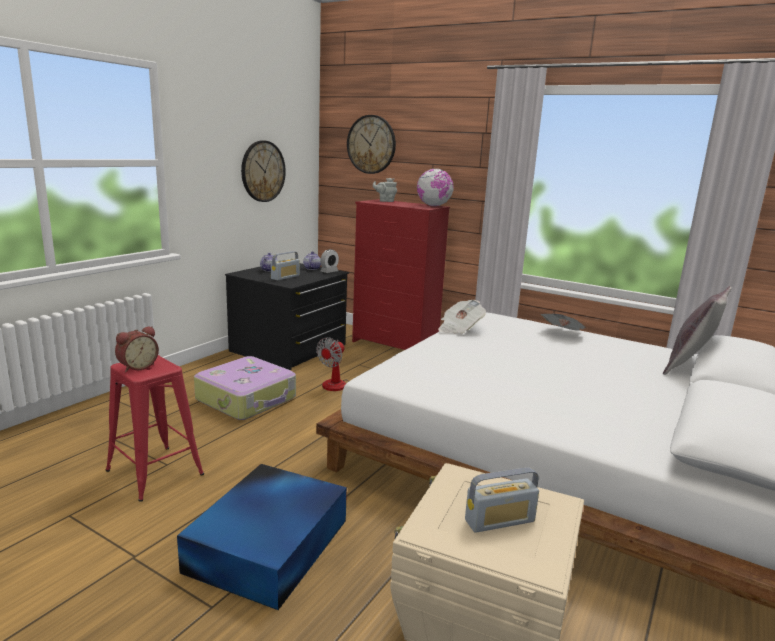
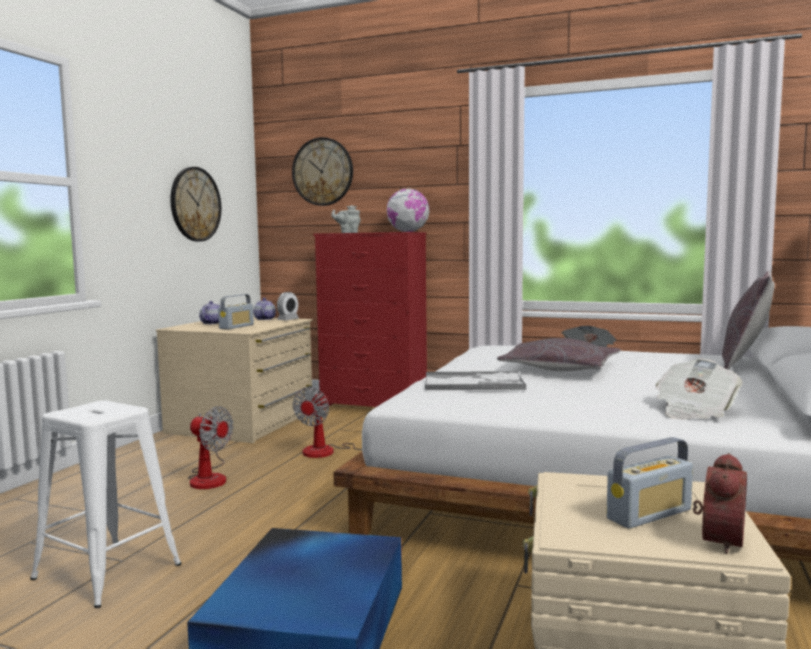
camera: 10 degrees left, 10 degrees down
red stool [105,355,204,502] -> white stool [30,401,182,608]
alarm clock [115,326,159,372] -> alarm clock moved to [693,453,747,554]
suitcase [194,356,296,420] -> fan [188,406,233,489]
black dresser [225,263,349,370] -> beige dresser [156,317,313,443]
newspaper [438,300,486,334] -> newspaper moved to [655,359,742,420]
none -> tray [425,371,526,390]
none -> grey pillow [497,338,621,371]

